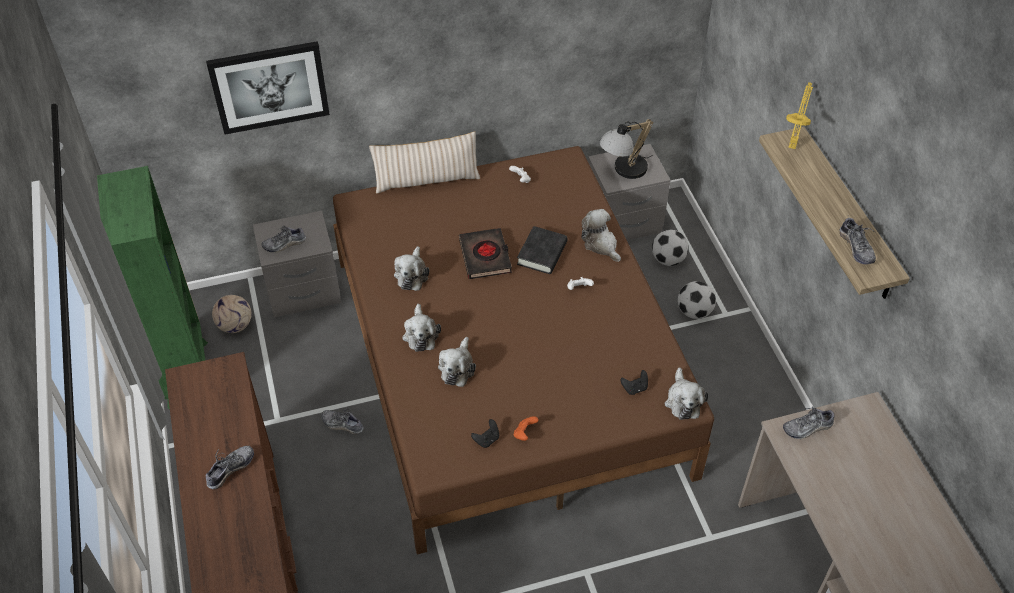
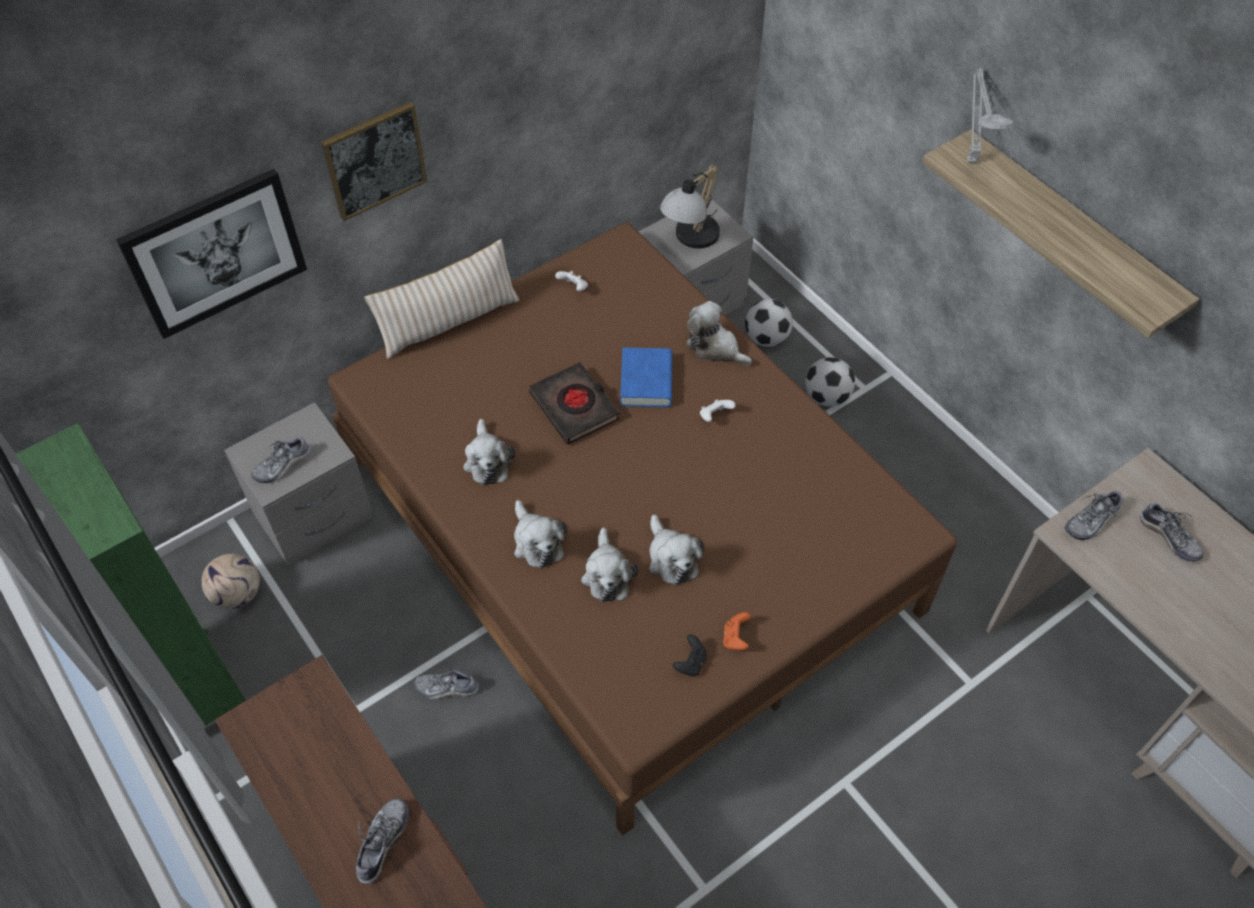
camera: 20 degrees left, 5 degrees up
black book [517,226,567,274] -> blue book [620,347,672,407]
black game controller [620,370,648,395] -> none
plush toy [665,368,708,420] -> plush toy moved to [649,514,704,586]
yellow table lamp [786,82,813,149] -> grey table lamp [967,68,1013,163]
shoe [839,216,876,265] -> shoe moved to [1140,501,1204,562]
none -> picture [321,102,428,221]

